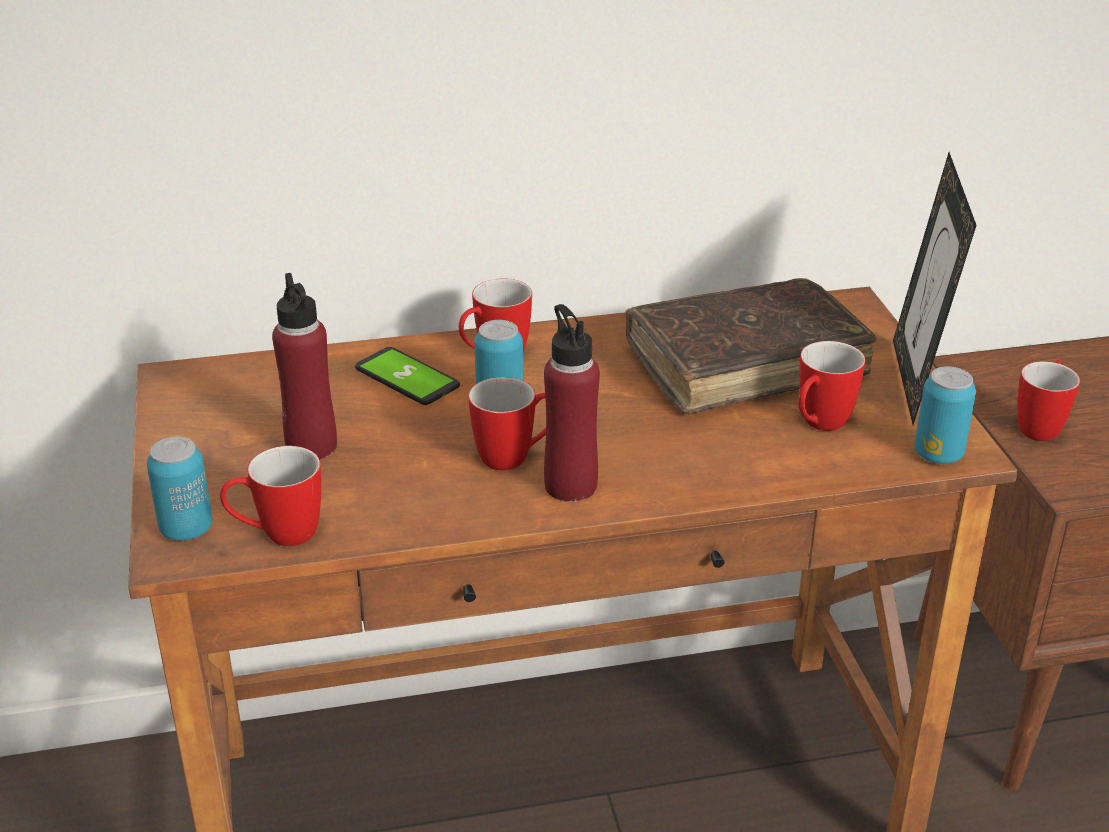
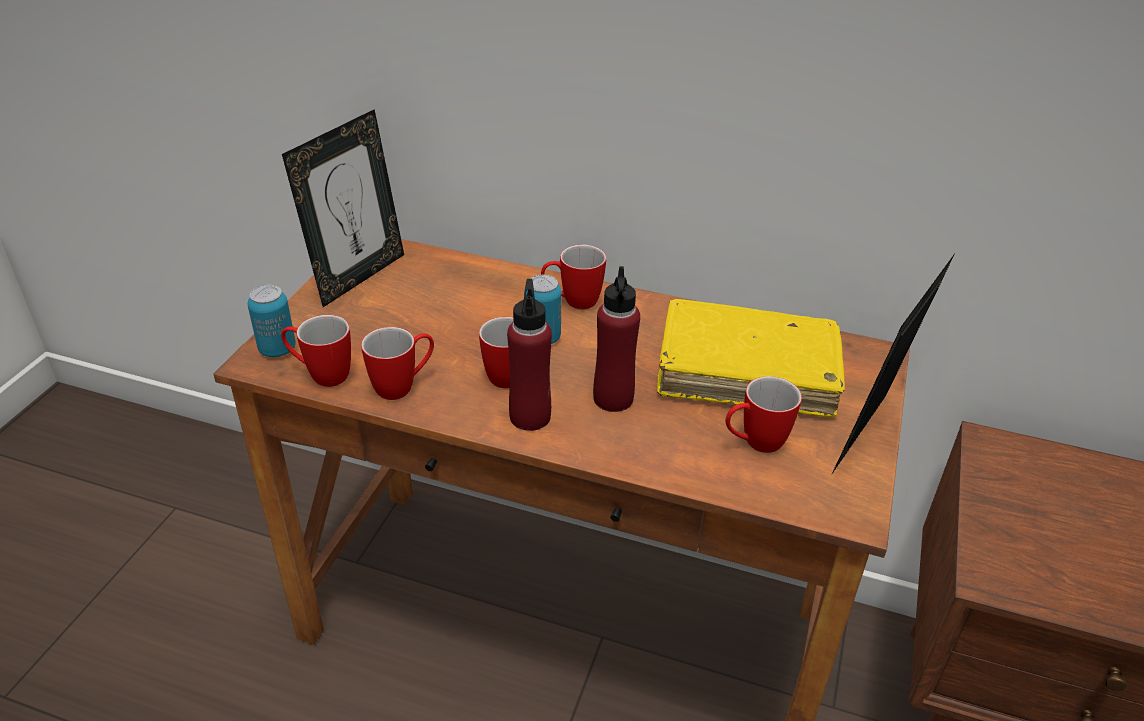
camera: 30 degrees right, 5 degrees up
red bottle [272,273,337,460] -> red bottle moved to [593,266,640,412]
phone [355,347,460,405] -> none
brown book [626,278,877,414] -> yellow book [657,299,845,417]
can [914,366,976,464] -> none
mug [1017,360,1080,441] -> mug moved to [361,327,434,400]
none -> picture frame [282,109,404,307]

